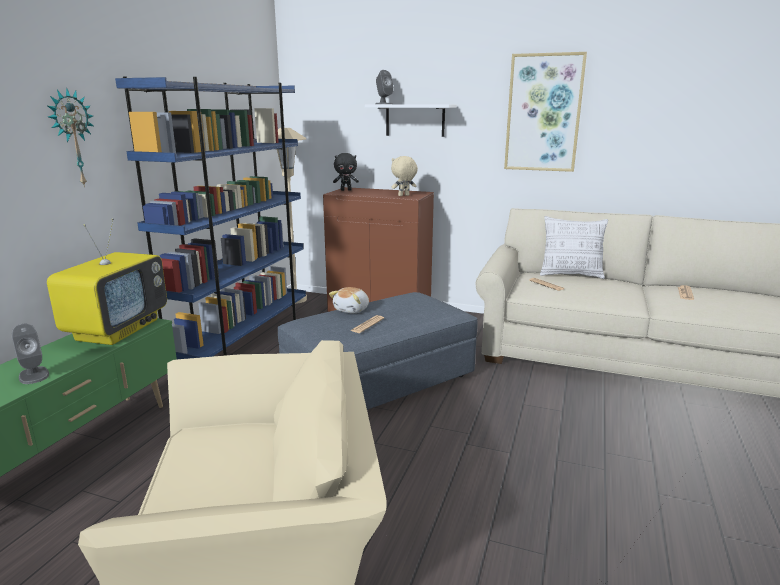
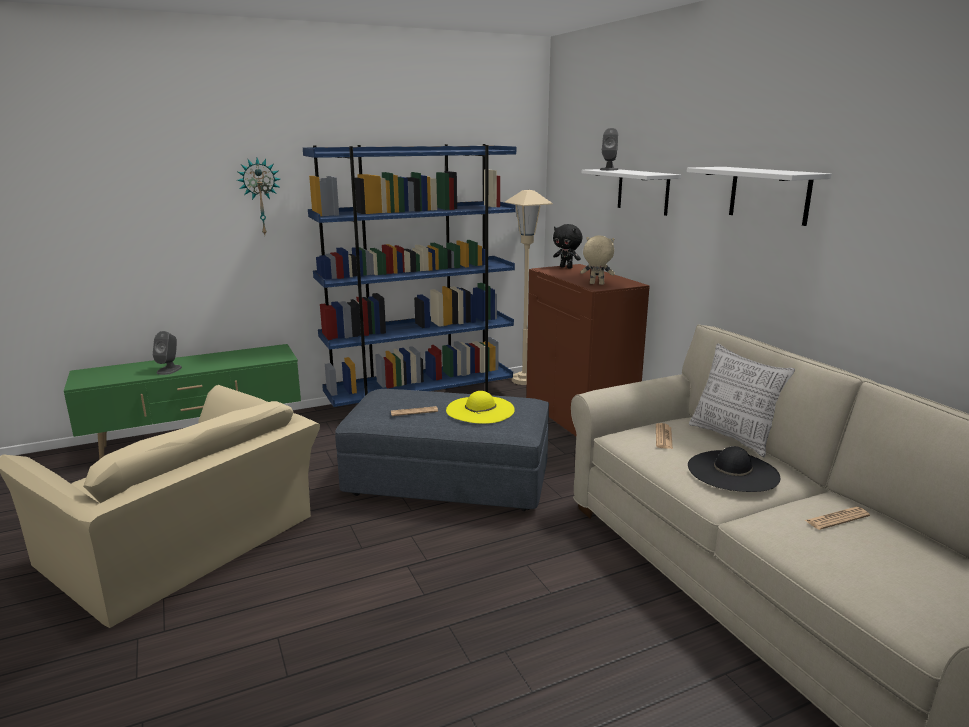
camera: 45 degrees right, 0 degrees up
television [47,218,167,345] -> none
plush toy [329,287,369,314] -> none
picture [504,52,587,172] -> white shelf [687,167,831,226]
none -> yellow hat [446,391,515,424]
none -> black hat [688,446,780,492]

